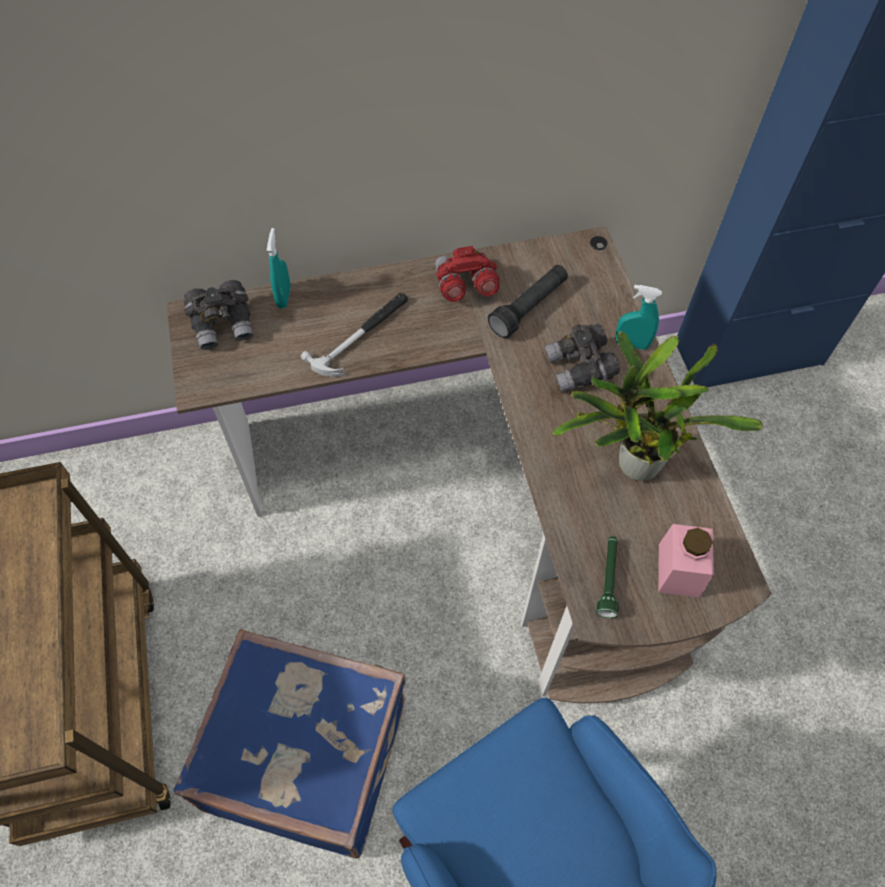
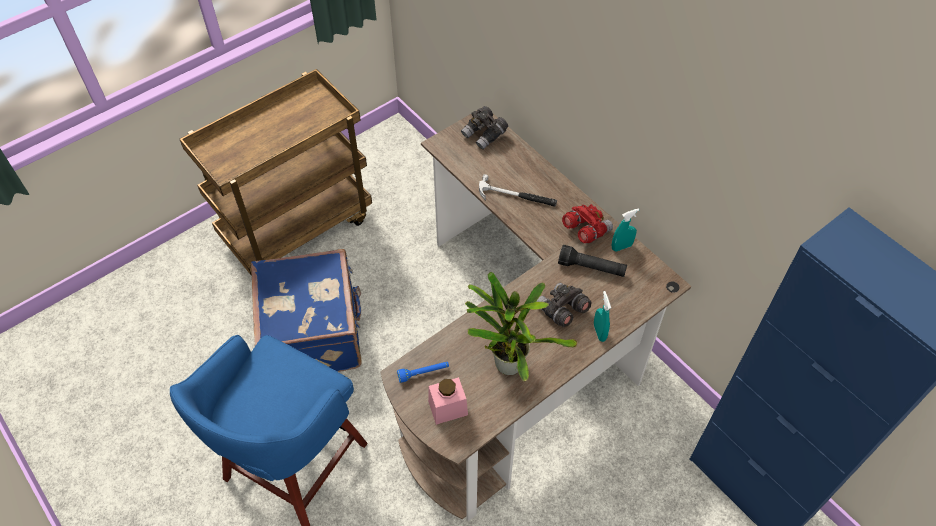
camera: 65 degrees right, 5 degrees down
turquoise spray bottle [267,228,291,308] -> turquoise spray bottle moved to [612,208,639,252]
green flashlight [596,536,619,618] -> blue flashlight [397,362,449,383]

